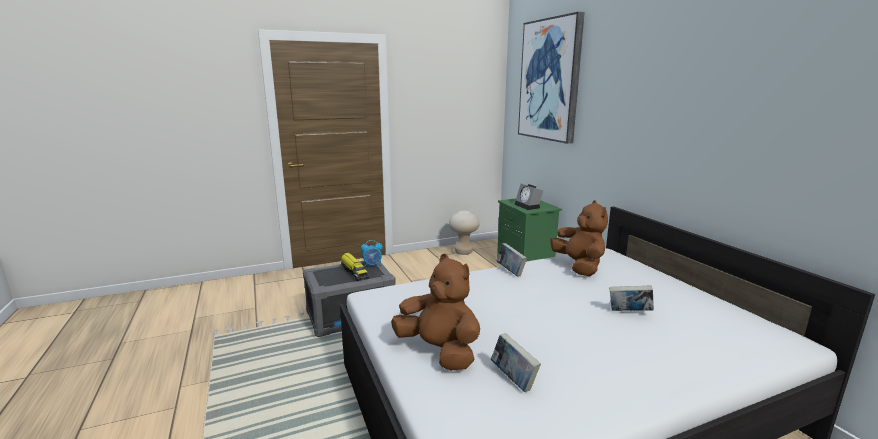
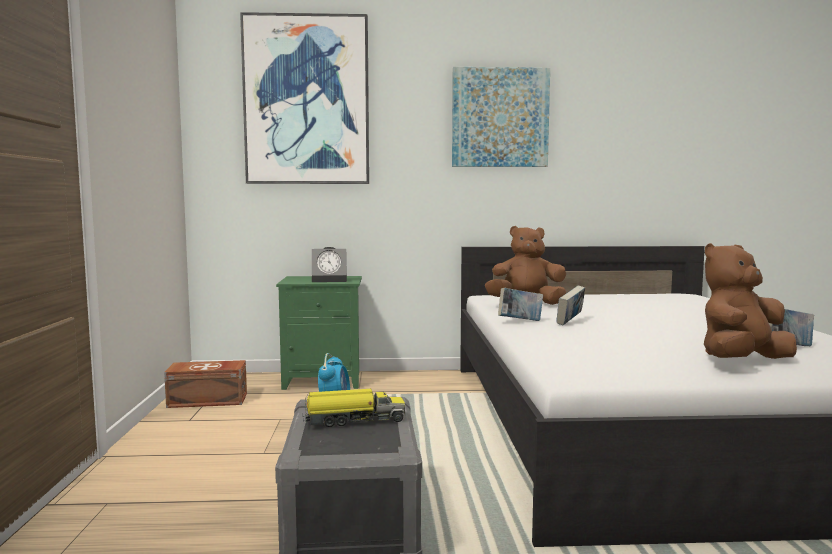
camera: 70 degrees left, 10 degrees down
beige stool [449,210,480,255] -> brown storage box [164,360,247,408]
book [609,285,654,311] -> book moved to [556,285,585,325]
none -> picture [452,67,550,167]

